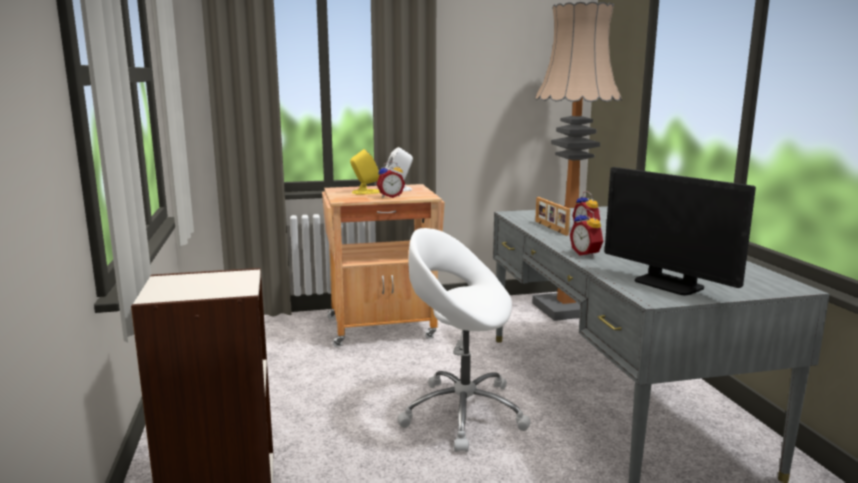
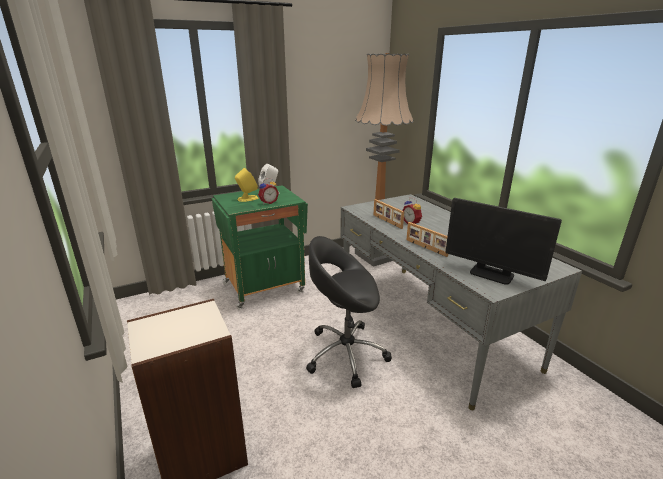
camera: 15 degrees left, 10 degrees up
brown cart [322,184,445,347] -> green cart [212,185,308,310]
white office chair [397,228,531,452] -> black office chair [306,236,392,388]
alarm clock [570,209,603,258] -> picture frame [406,222,448,257]

